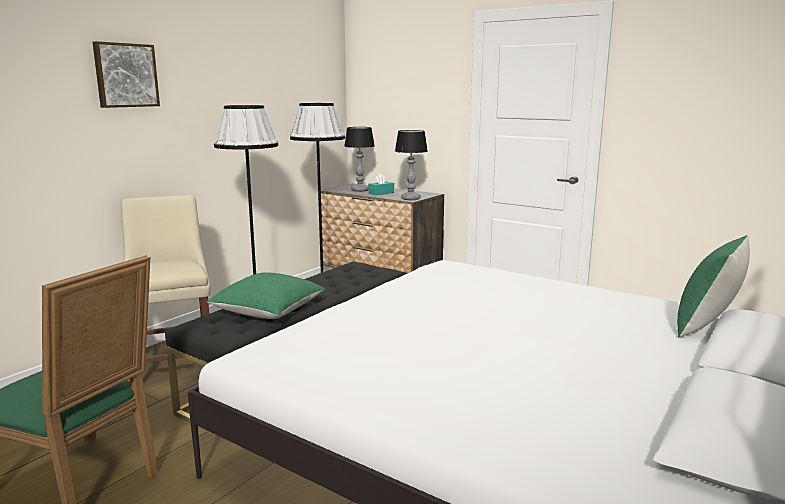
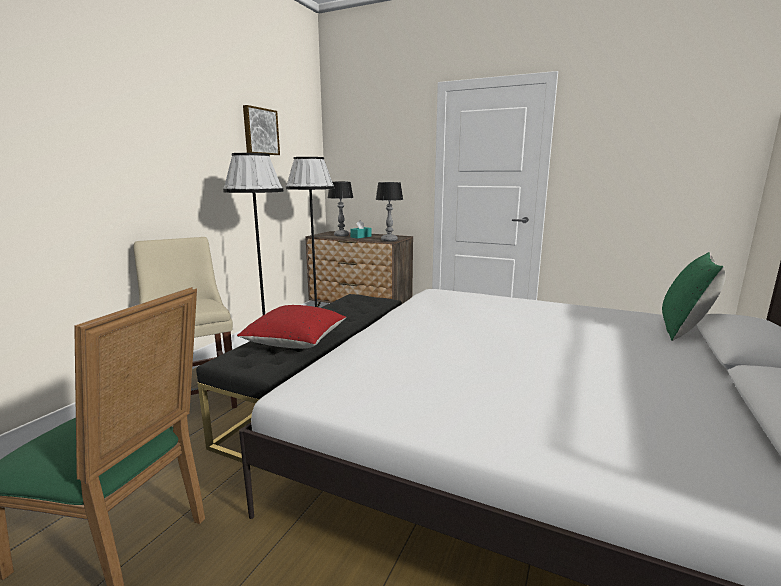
camera: 10 degrees left, 0 degrees up
picture [93,41,160,108] -> picture moved to [243,105,280,155]
green pillow [207,272,325,319] -> red pillow [237,305,346,349]

